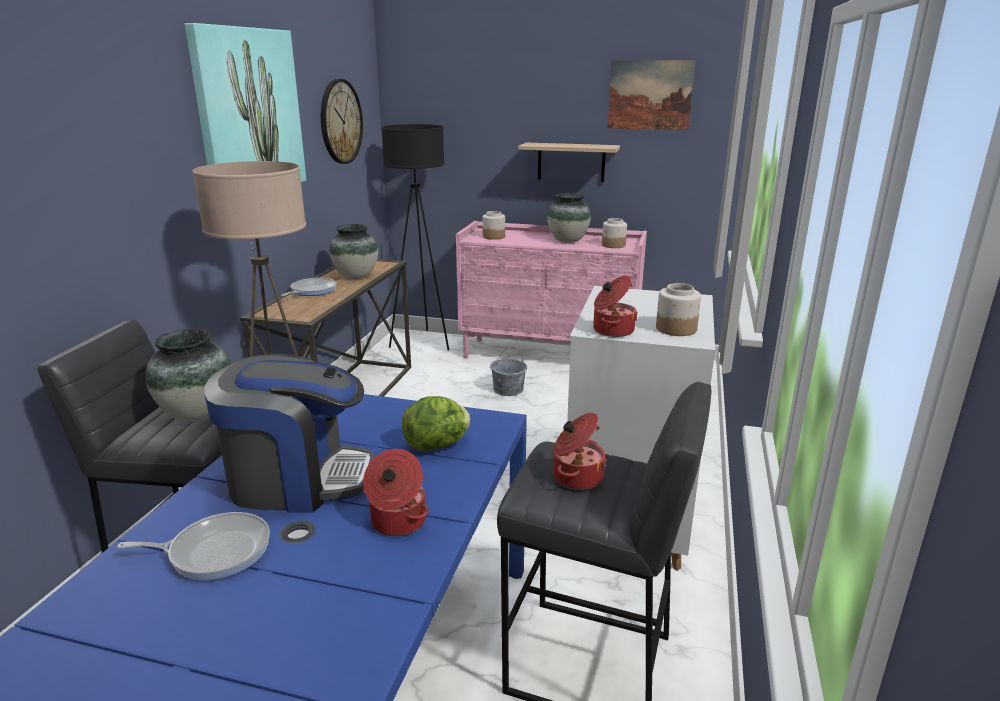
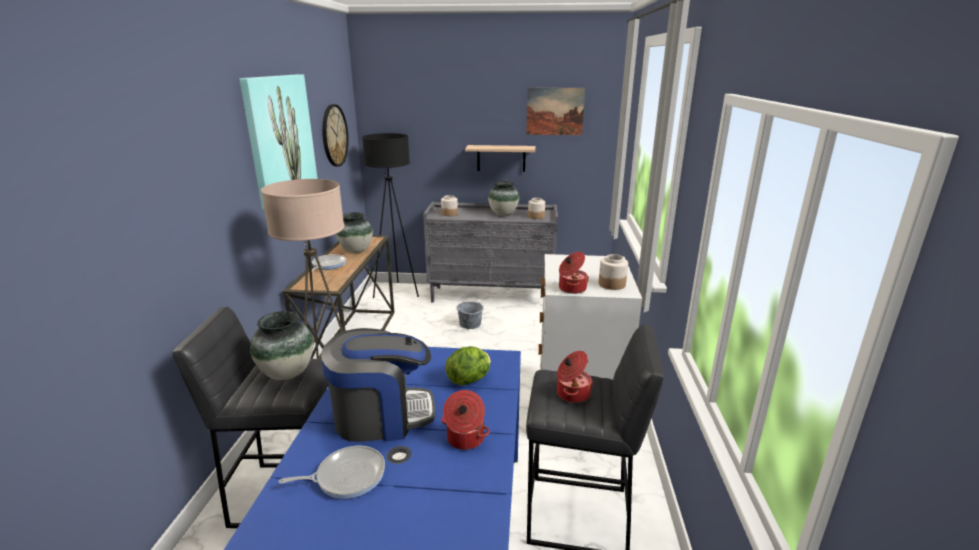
camera: 10 degrees left, 0 degrees up
pink cabinet [456,221,647,359] -> grey cabinet [423,202,558,303]

